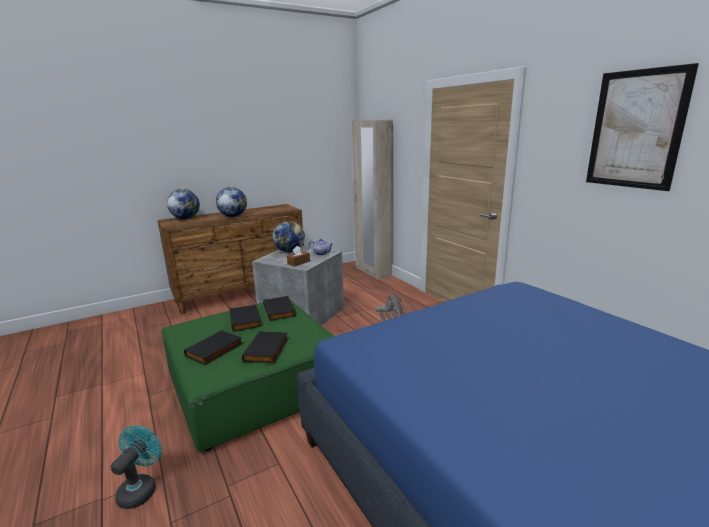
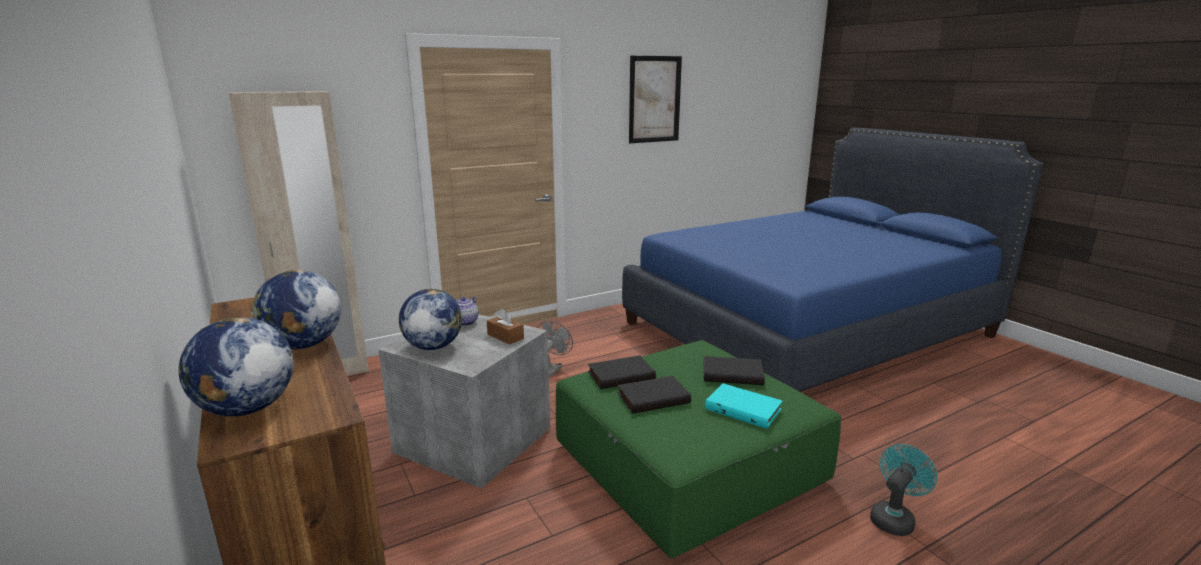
camera: 90 degrees left, 0 degrees up
turquoise fan [111,425,162,509] -> turquoise fan turned 120 degrees clockwise [870,444,937,536]
black book [184,330,243,365] -> turquoise book [705,383,783,429]

